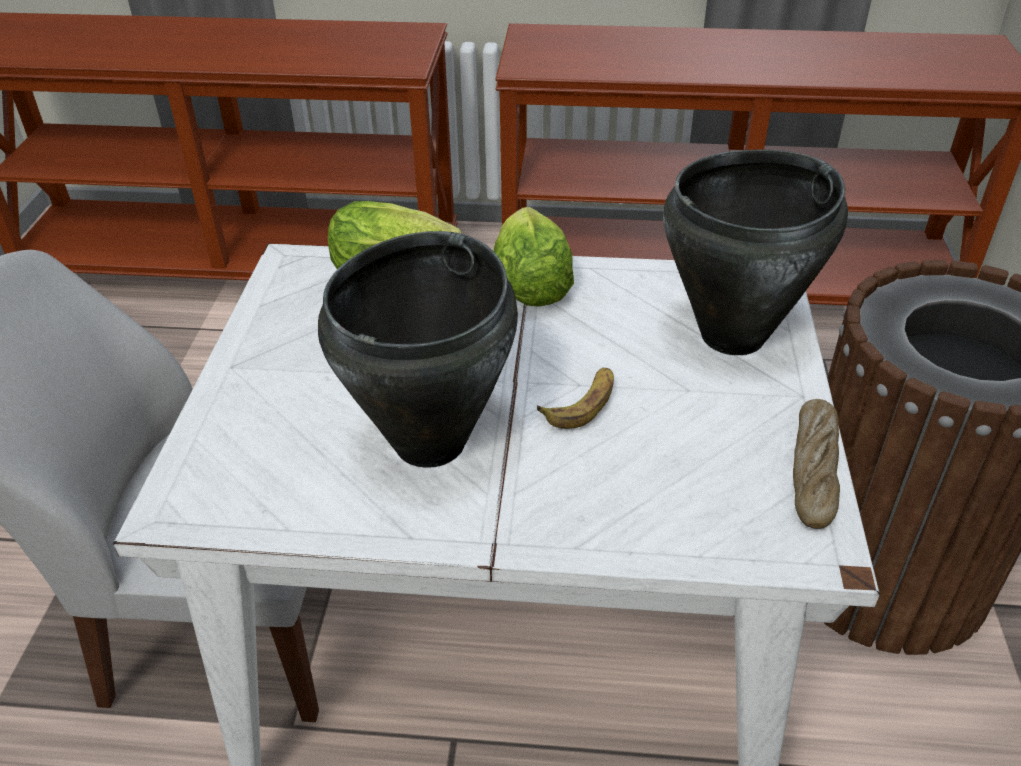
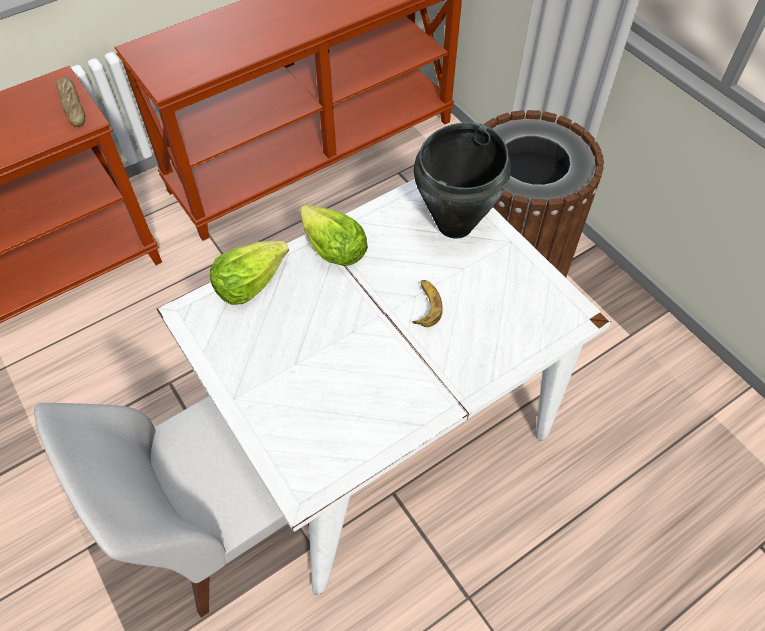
camera: 40 degrees left, 15 degrees up
black cooking pot [318,231,518,468] -> none
bread [793,399,840,529] -> bread moved to [56,77,85,127]

